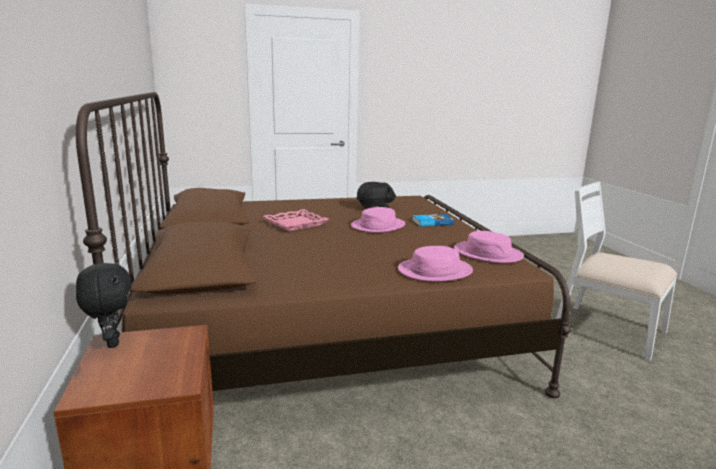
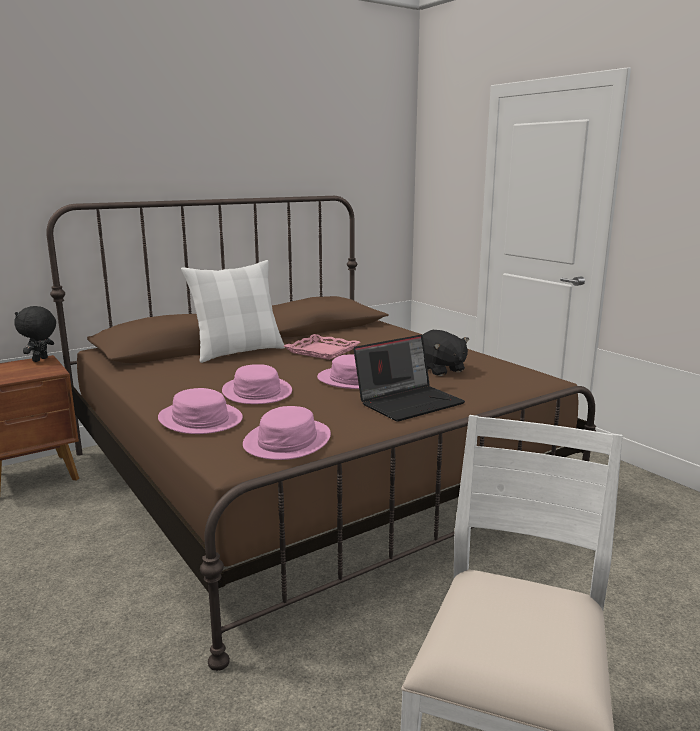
camera: 70 degrees right, 0 degrees up
black plush toy [76,260,131,348] -> black plush toy turned 150 degrees clockwise [14,306,56,362]
book [412,214,454,226] -> laptop [353,334,465,422]
none -> white pillow [181,260,285,363]
none -> pink hat [222,364,292,404]

